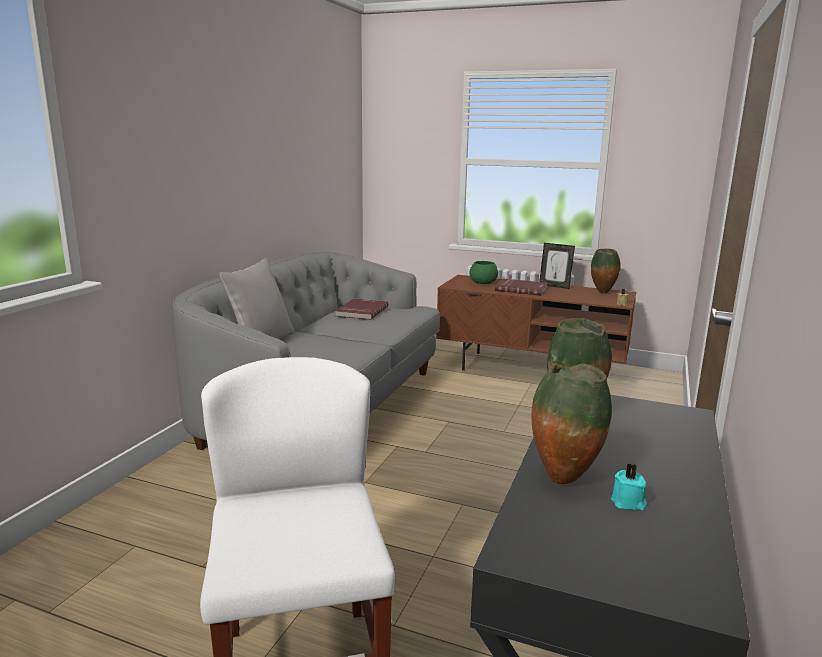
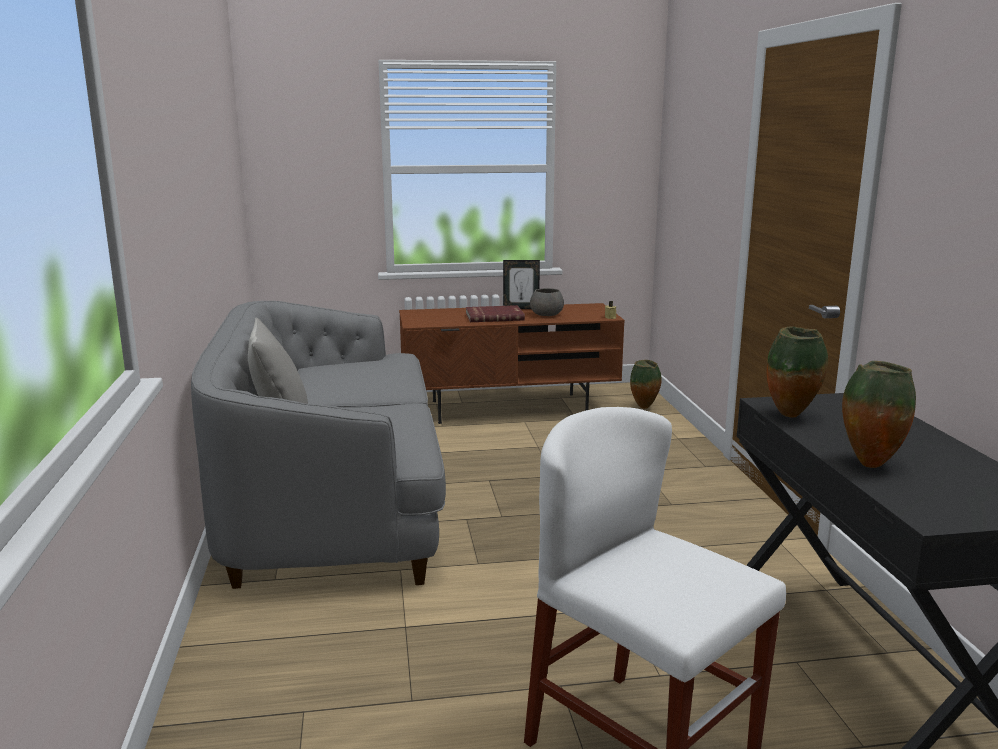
camera: 30 degrees left, 0 degrees up
red book [335,298,388,320] -> none
green bowl [470,261,498,284] -> none
vase [591,249,621,294] -> vase moved to [630,360,662,409]
turquoise candle [611,463,647,510] -> none
none -> grey bowl [530,288,564,316]

